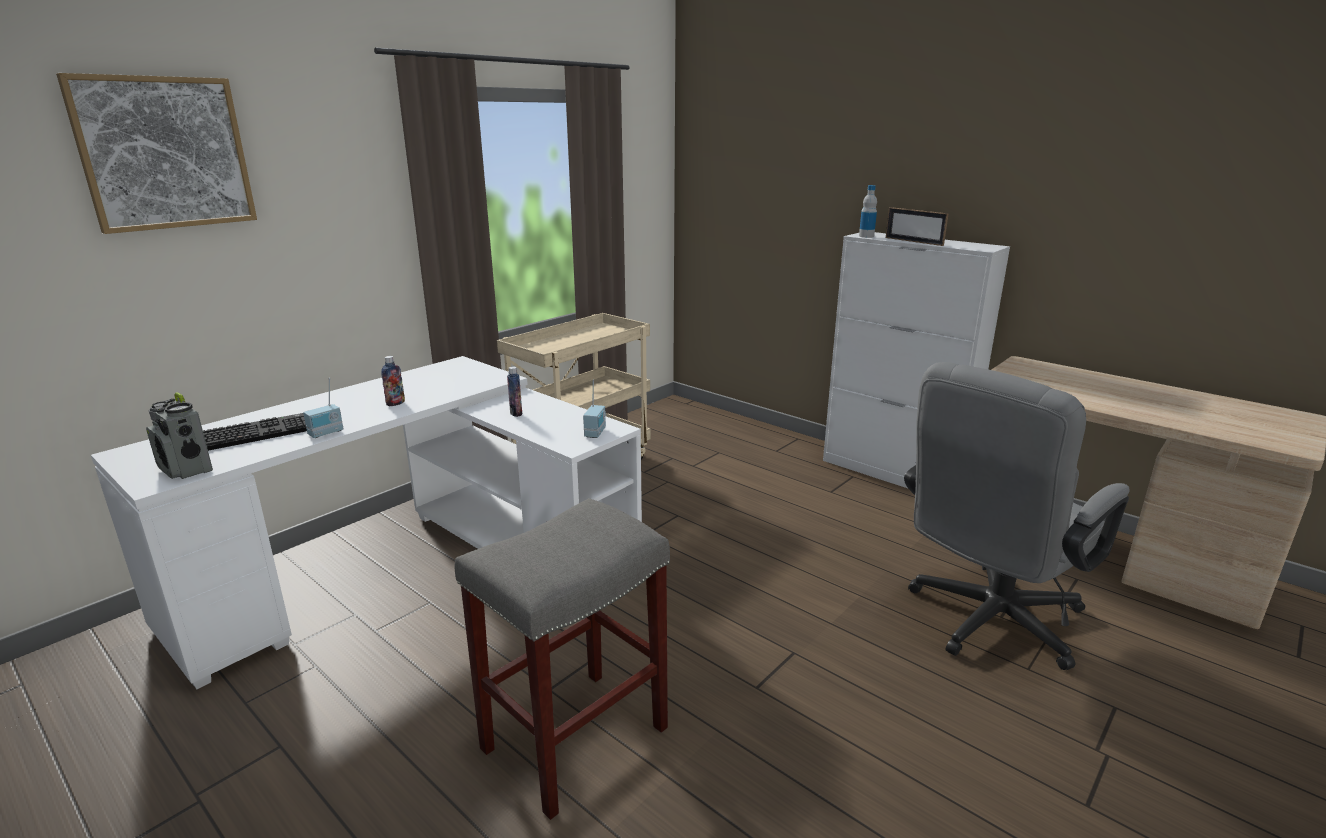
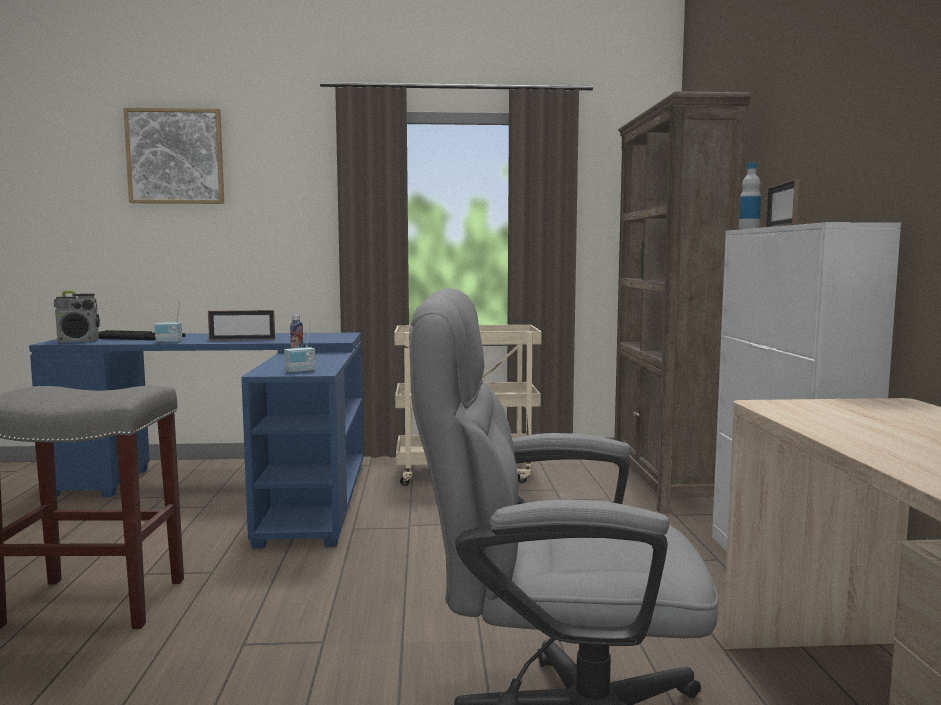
camera: 45 degrees right, 15 degrees down
white desk [91,356,642,689] -> blue desk [29,333,363,549]
radio [146,392,213,479] -> radio turned 105 degrees counterclockwise [54,291,100,343]
bottle [381,356,405,406] -> picture frame [208,310,275,341]
none -> brown bookcase [615,91,751,513]

